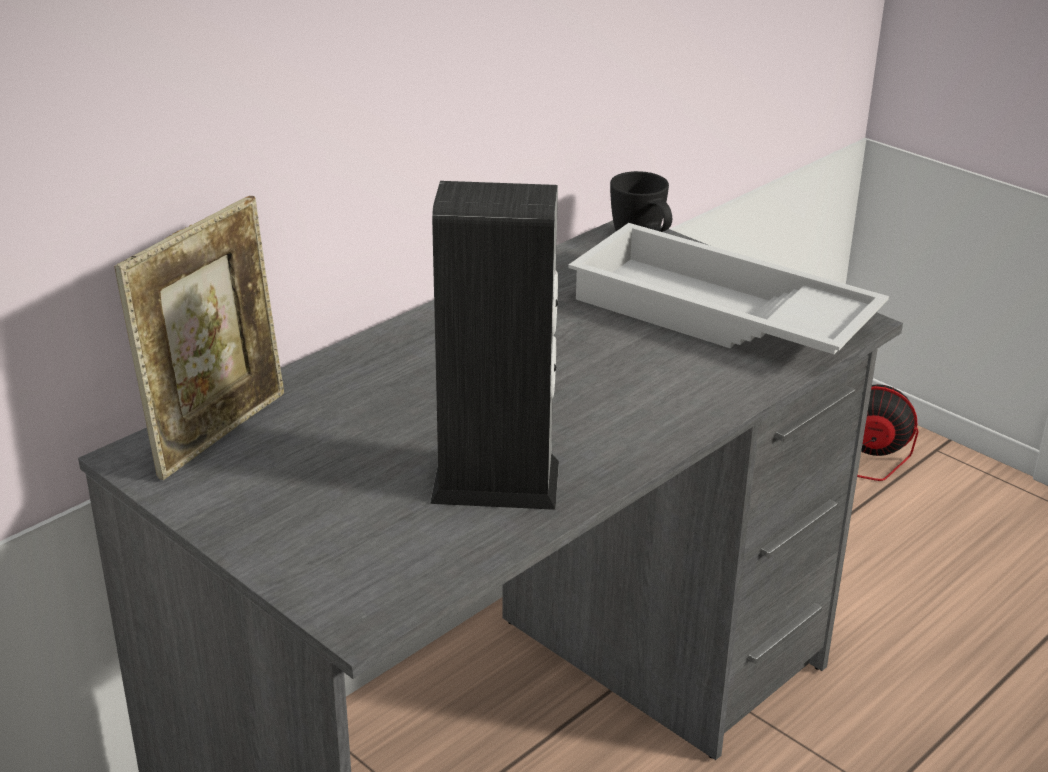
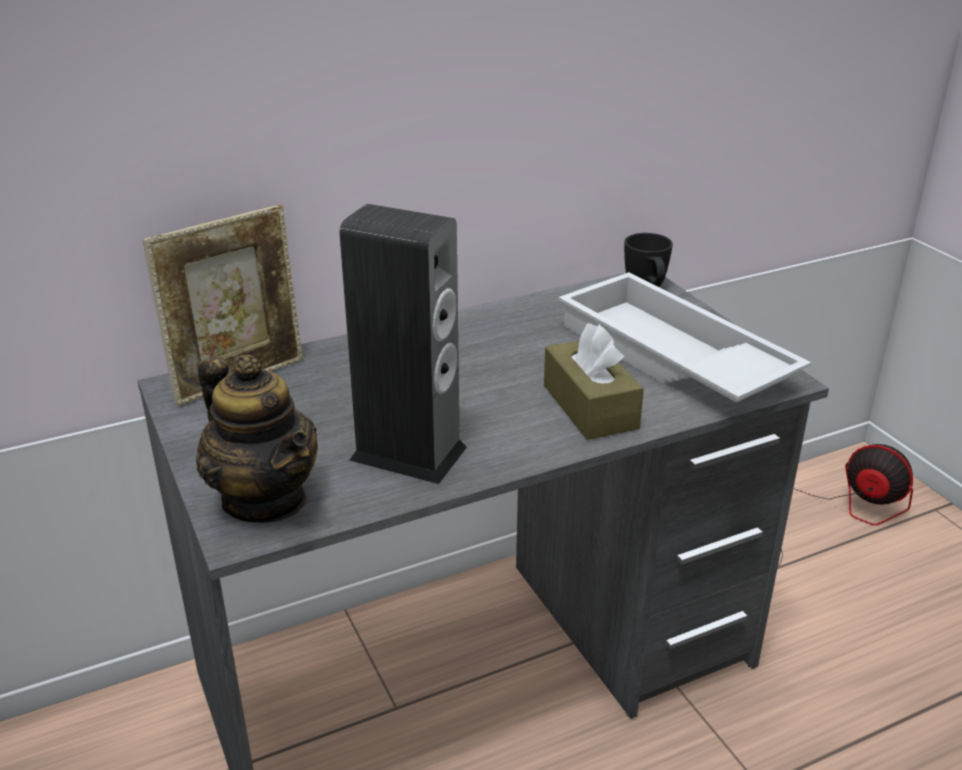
camera: 20 degrees right, 0 degrees up
none -> teapot [196,355,318,523]
none -> brown tissue box [544,323,644,440]

